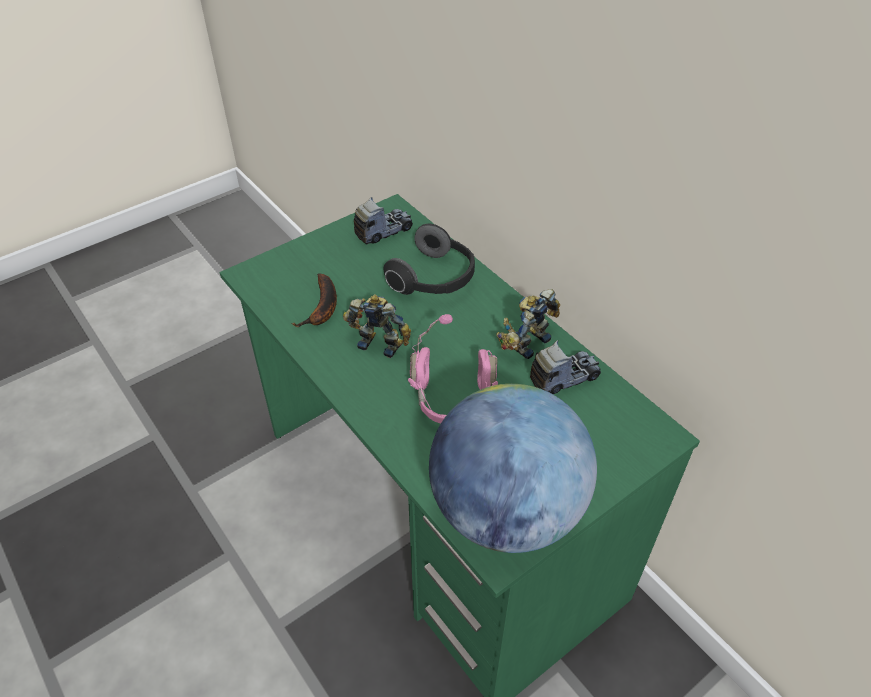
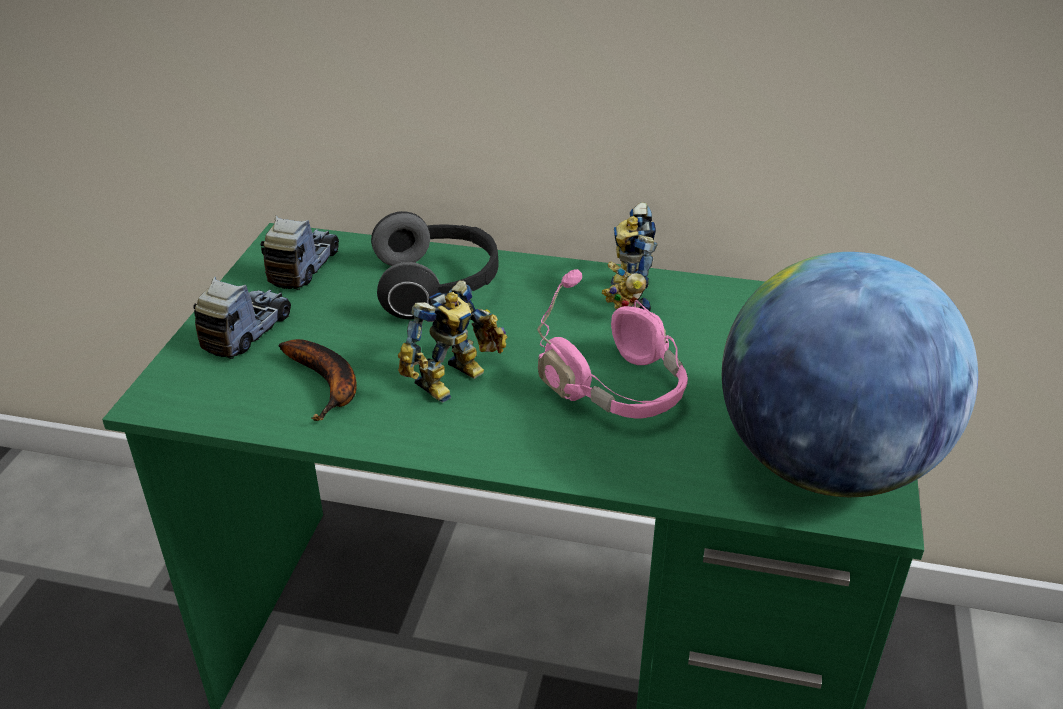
camera: 40 degrees left, 10 degrees down
toy robot [343,294,411,358] -> toy robot turned 150 degrees clockwise [398,280,507,403]
toy truck [530,340,601,394] -> toy truck moved to [193,276,291,359]

